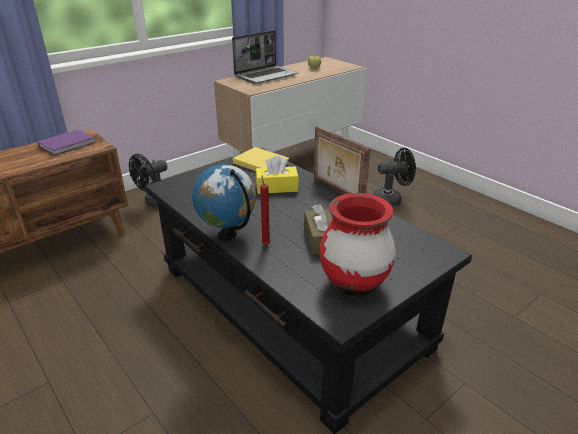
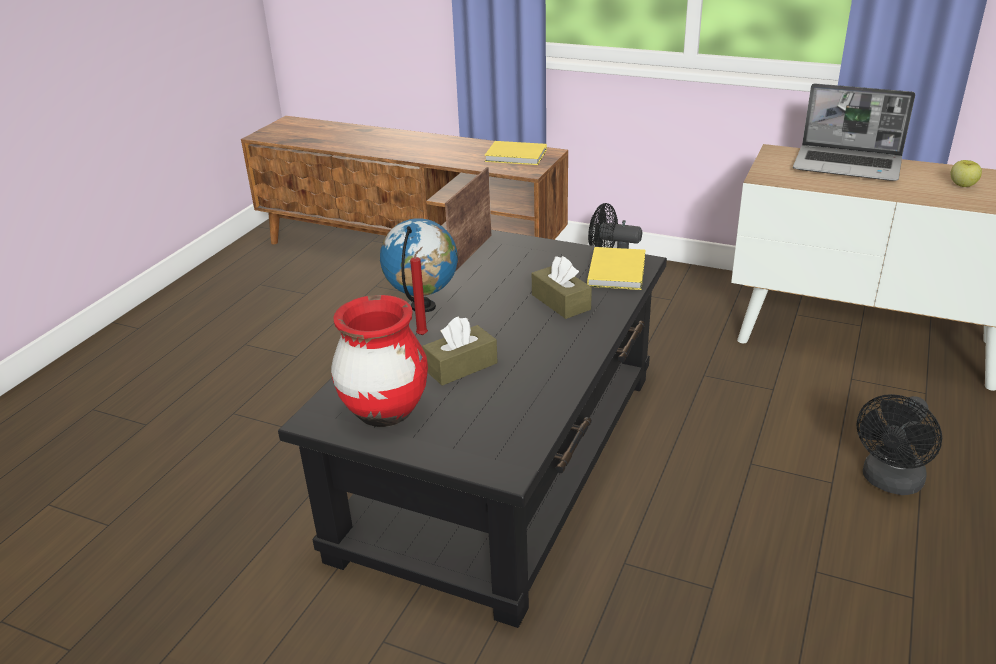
camera: 65 degrees right, 0 degrees up
purple book [37,130,96,156] -> yellow book [484,141,547,165]
yellow tissue box [256,155,299,194] -> brown tissue box [532,256,592,319]
picture frame [314,126,371,194] -> picture frame moved to [445,167,491,272]
black fan [373,148,416,206] -> black fan turned 75 degrees clockwise [856,394,942,495]

